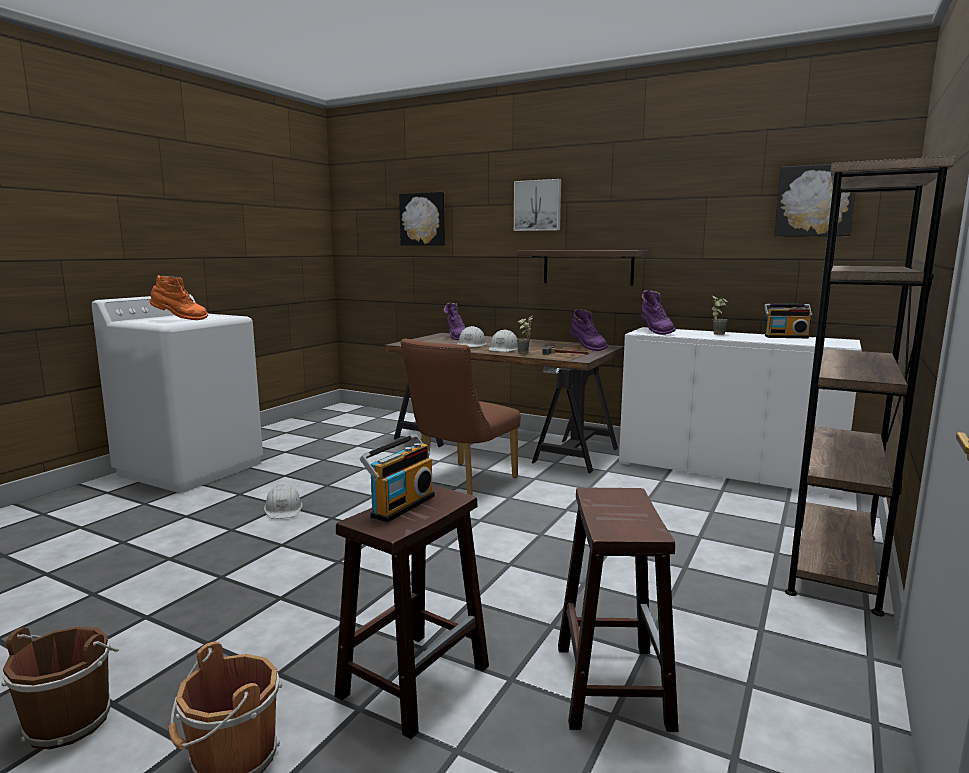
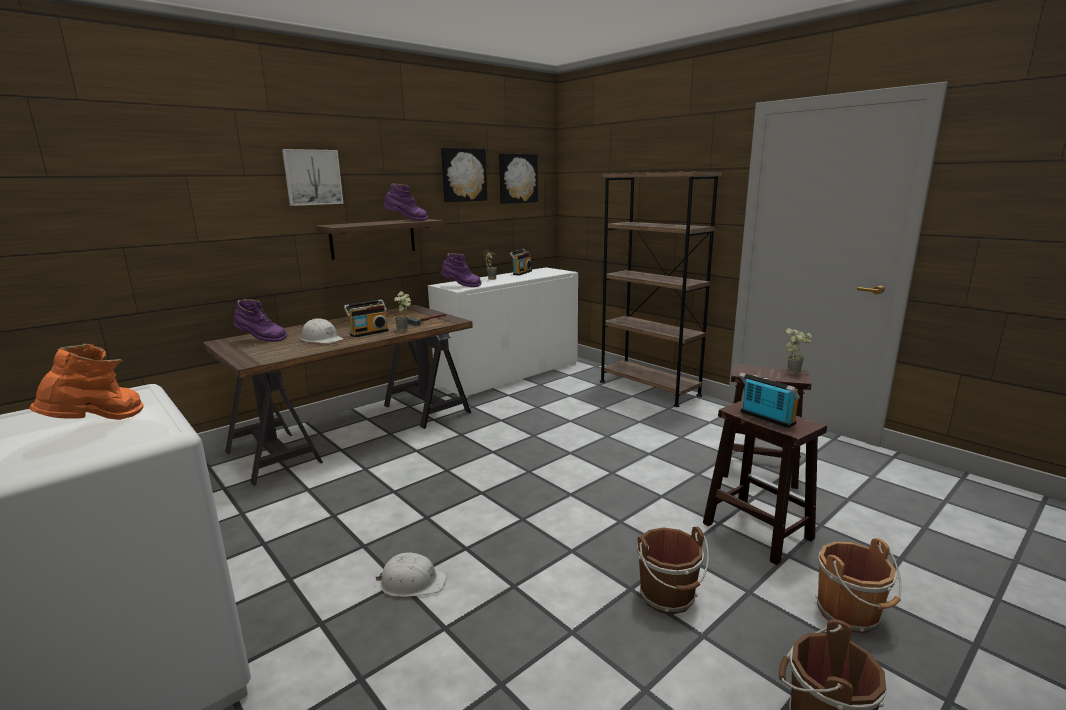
camera: 70 degrees left, 5 degrees up
picture [399,192,445,246] -> picture moved to [441,148,488,202]
brown chair [401,339,521,496] -> none
white hard hat [489,330,518,352] -> radio [344,299,389,338]
purple boot [571,309,608,351] -> purple boot moved to [383,183,428,221]
none -> brown bucket [637,527,709,614]
none -> potted plant [786,328,812,374]

